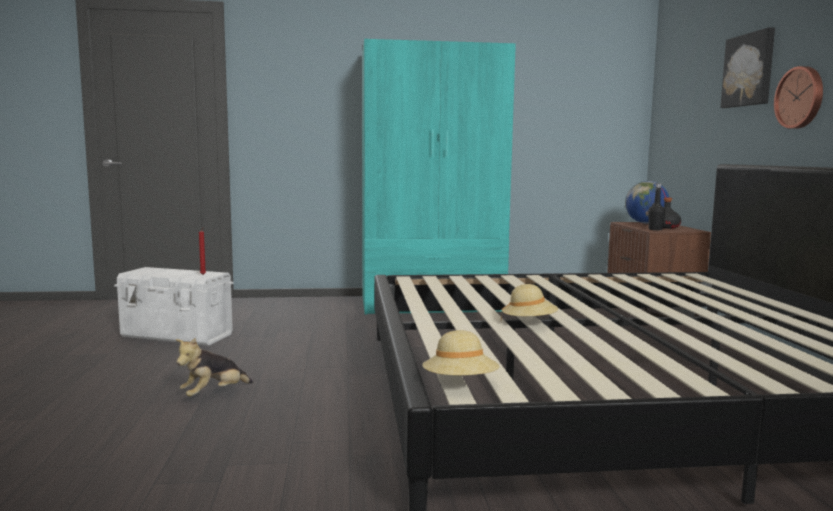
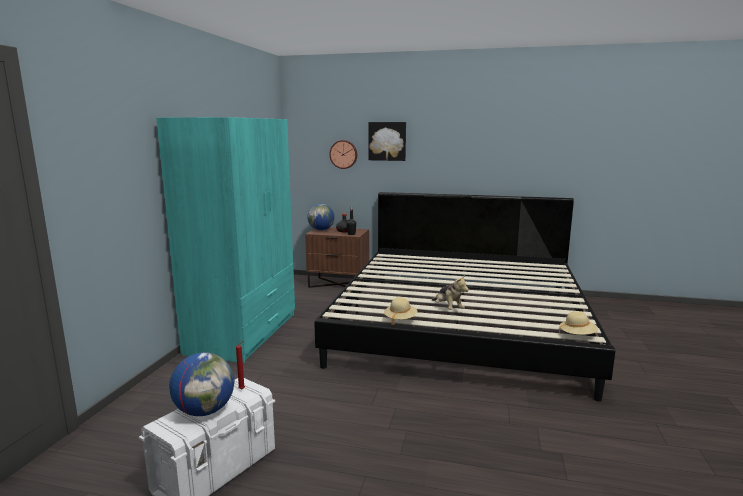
camera: 70 degrees left, 5 degrees up
plush toy [176,338,253,396] -> plush toy moved to [432,276,469,310]
beige hat [501,284,558,316] -> beige hat moved to [384,297,417,325]
wall clock [774,66,823,129] -> wall clock moved to [329,140,357,169]
none -> globe [169,352,234,416]

